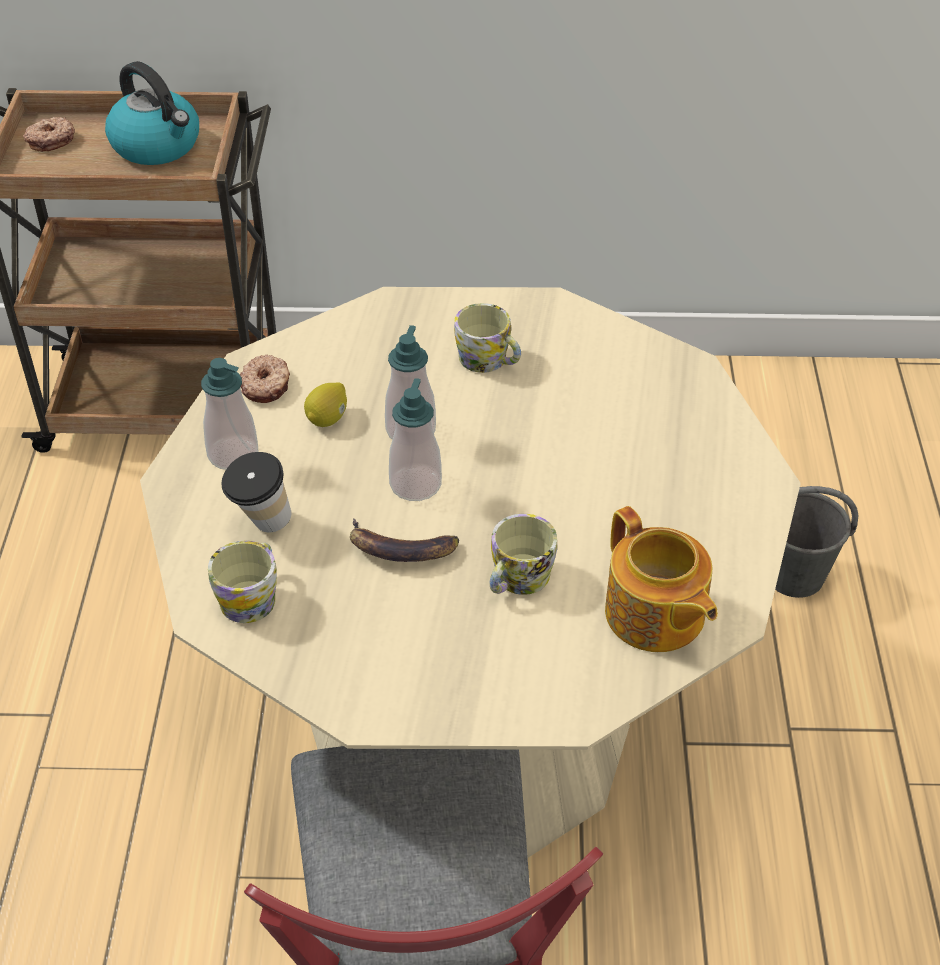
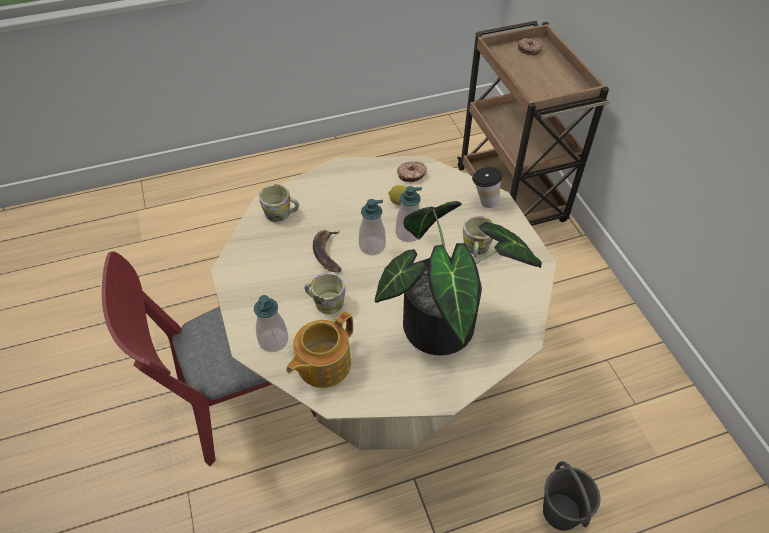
camera: 70 degrees right, 5 degrees up
kettle [105,61,199,165] -> none
soap dispenser [201,358,258,470] -> soap dispenser moved to [254,295,288,352]
cup [221,452,291,533] -> cup moved to [472,167,502,208]
none -> potted plant [375,201,542,355]

